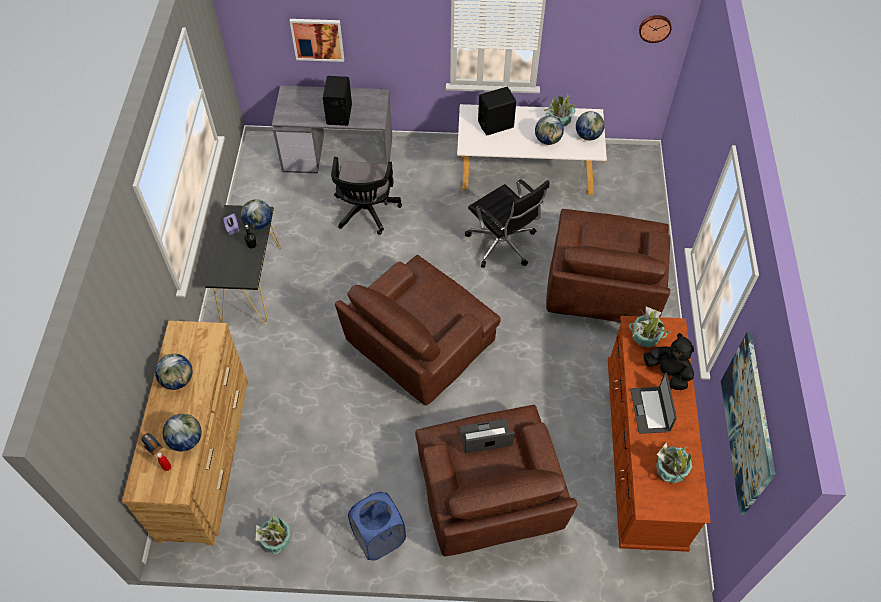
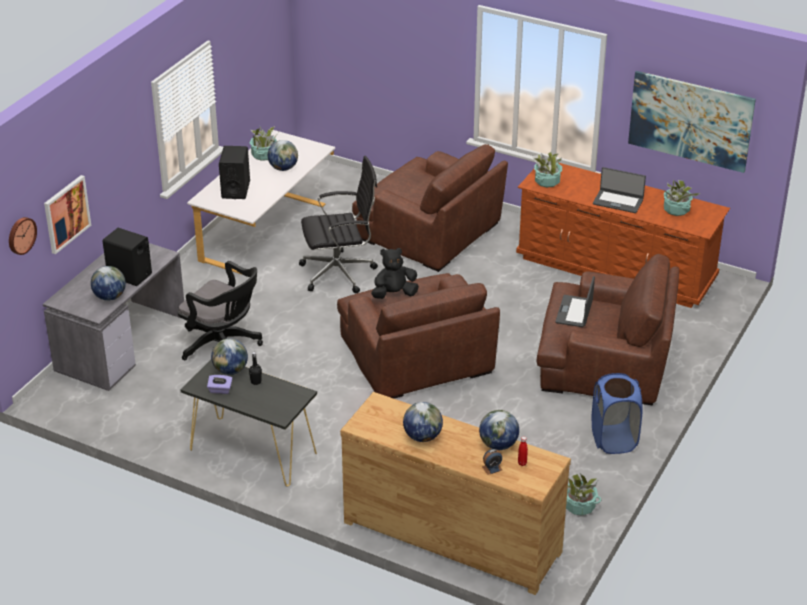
camera: 65 degrees left, 20 degrees down
globe [576,111,605,141] -> globe moved to [91,266,126,301]
wall clock [639,15,672,43] -> wall clock moved to [9,217,37,255]
black plush toy [644,333,694,390] -> black plush toy moved to [371,248,419,299]

